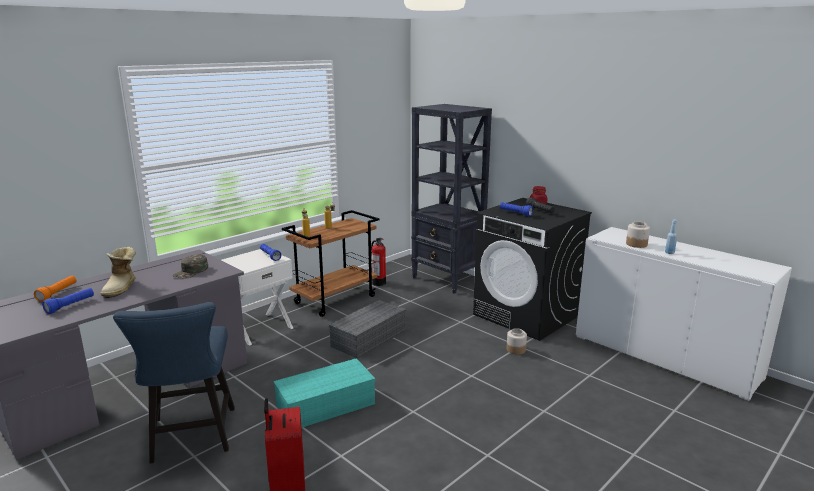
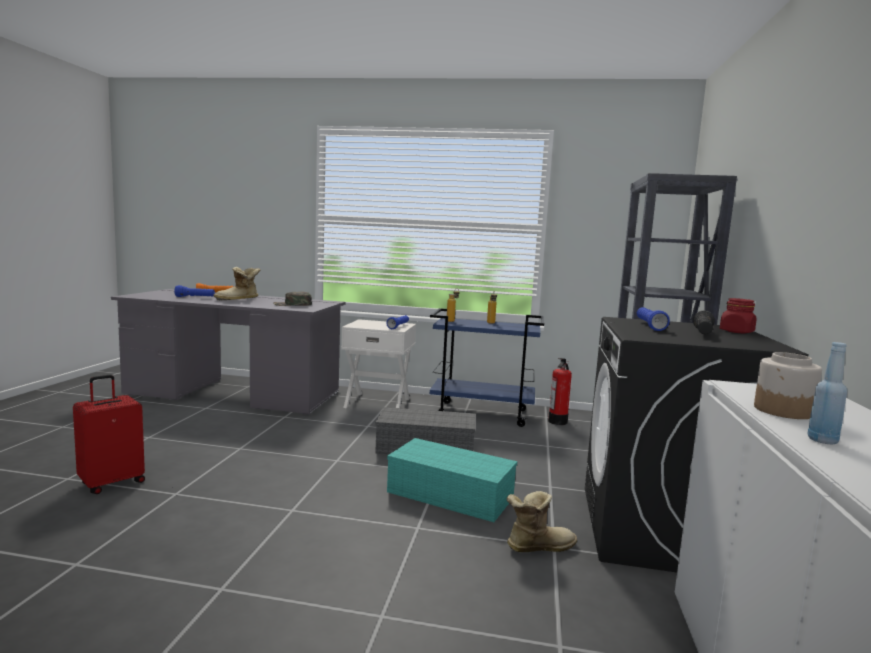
camera: 55 degrees right, 10 degrees down
blue chair [113,302,235,463] -> none
turquoise storage box [274,358,375,428] -> turquoise storage box moved to [387,438,517,522]
brown cart [282,210,379,317] -> blue cart [430,308,544,427]
jar [506,328,527,355] -> boot [507,491,577,552]

